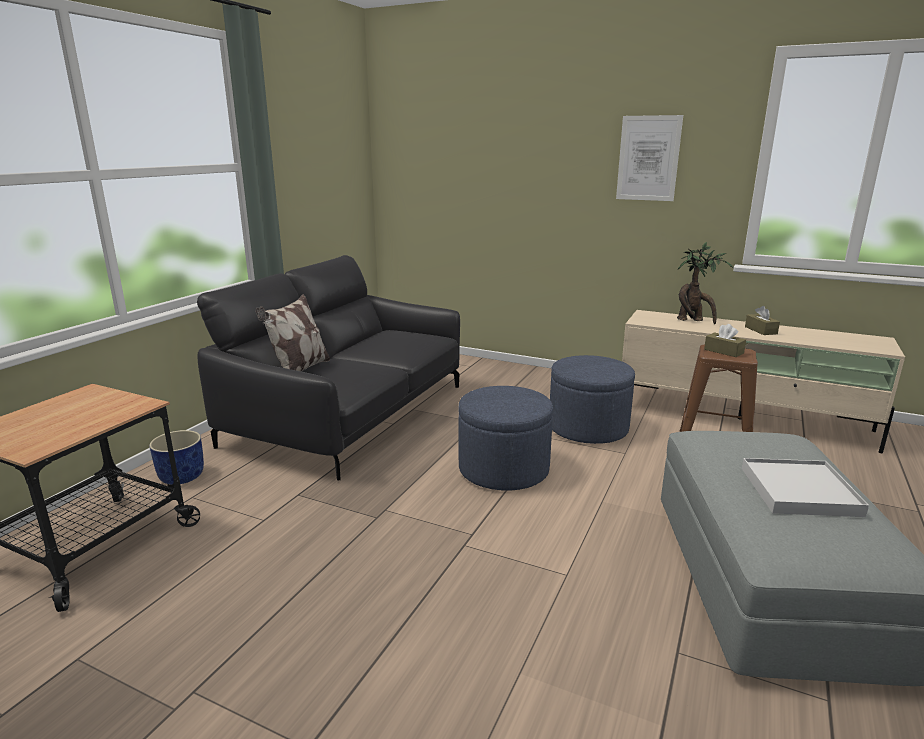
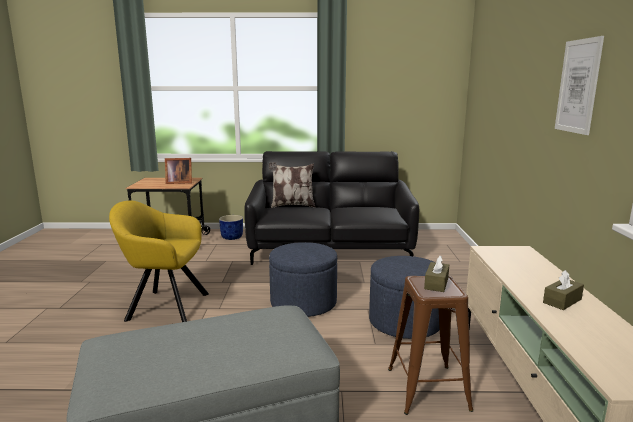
camera: 65 degrees right, 5 degrees down
potted plant [677,242,734,324] -> none
white tray [742,458,869,517] -> none
none -> yellow armchair [109,201,209,322]
none -> picture frame [165,158,192,184]

